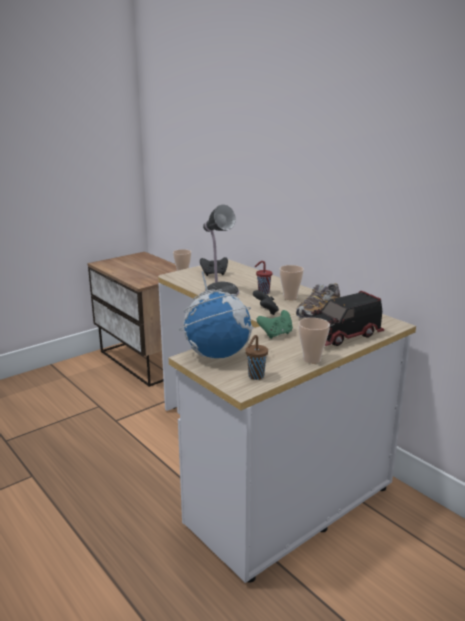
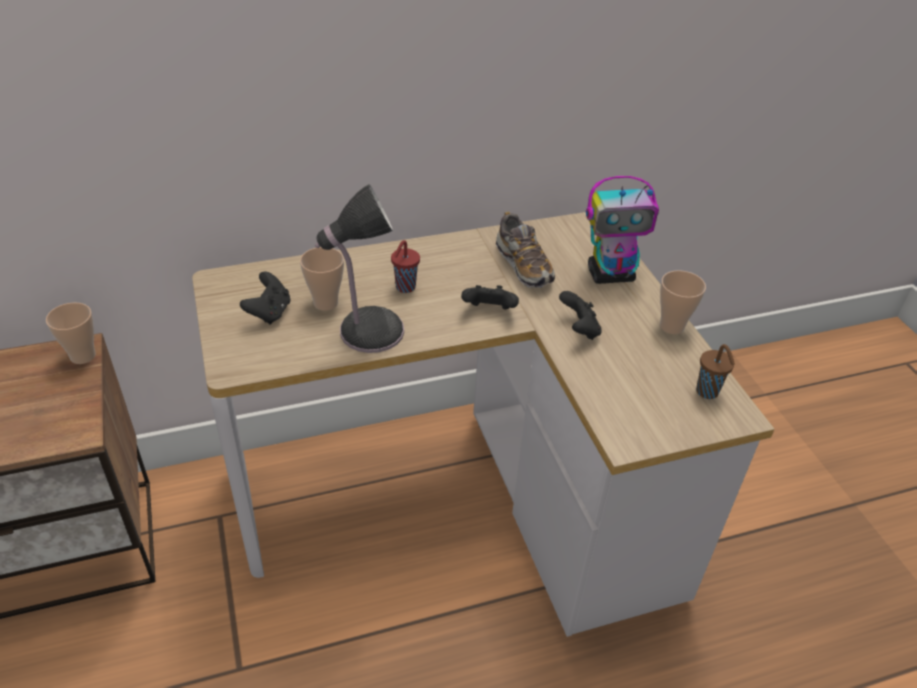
camera: 70 degrees left, 20 degrees up
globe [179,271,252,359] -> none
green game controller [257,310,293,339] -> black game controller [559,291,602,340]
cup [280,265,304,300] -> cup moved to [300,247,344,311]
toy truck [309,291,384,346] -> toy robot [586,176,659,284]

